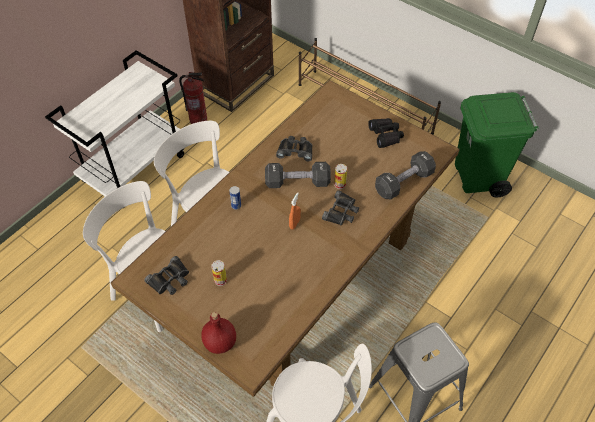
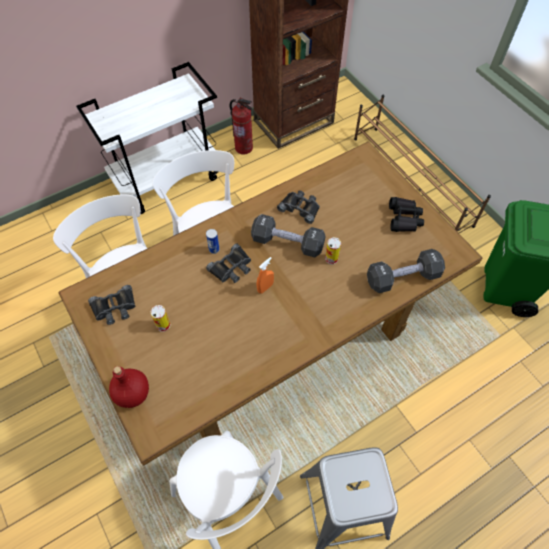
camera: 20 degrees right, 5 degrees up
black binoculars [322,190,359,225] -> black binoculars moved to [206,244,251,283]

